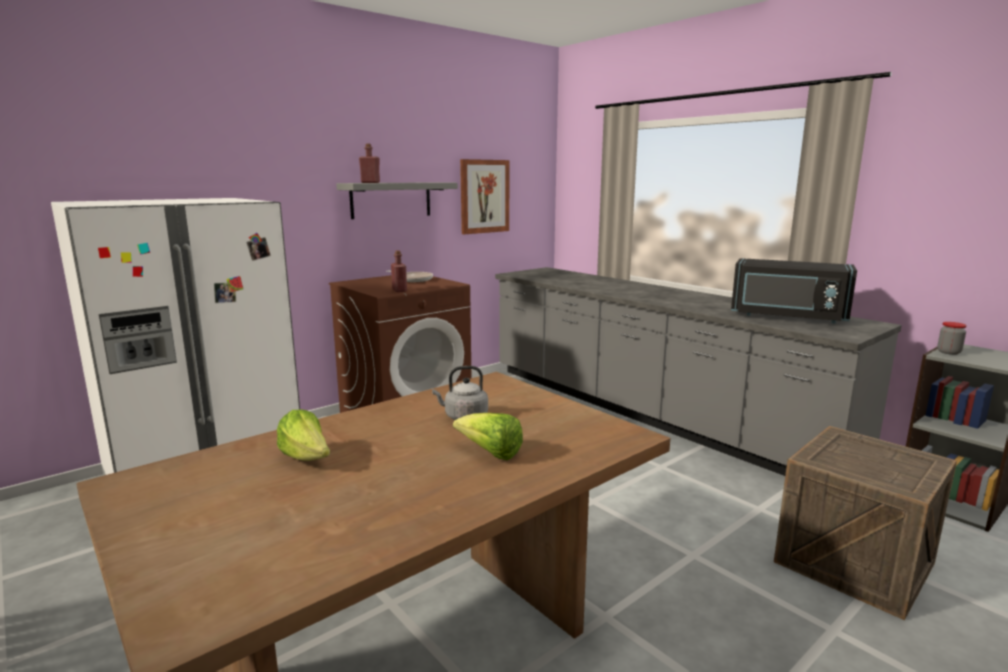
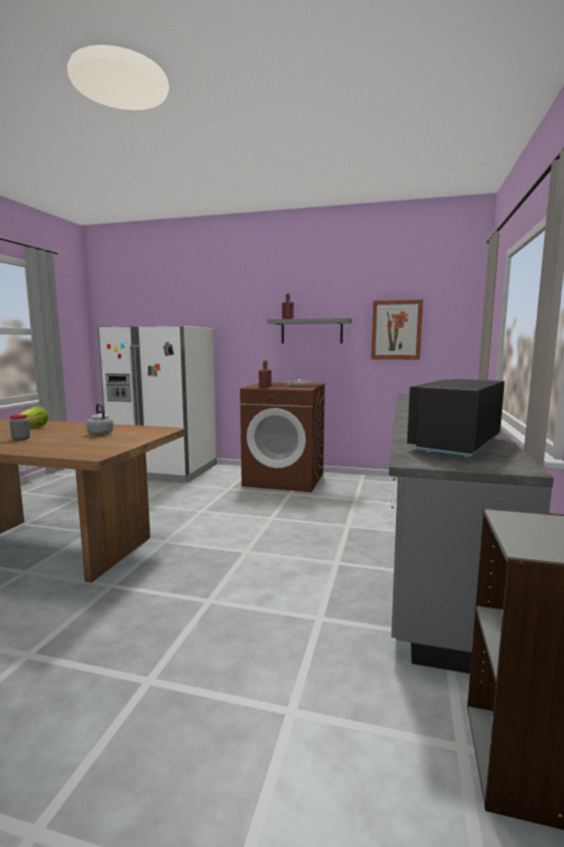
camera: 55 degrees right, 5 degrees down
lettuce [453,413,523,460] -> none
black microwave [731,258,857,323] -> black microwave turned 45 degrees clockwise [407,379,505,458]
crate [774,426,957,620] -> none
jar [937,322,967,355] -> jar moved to [10,414,30,440]

